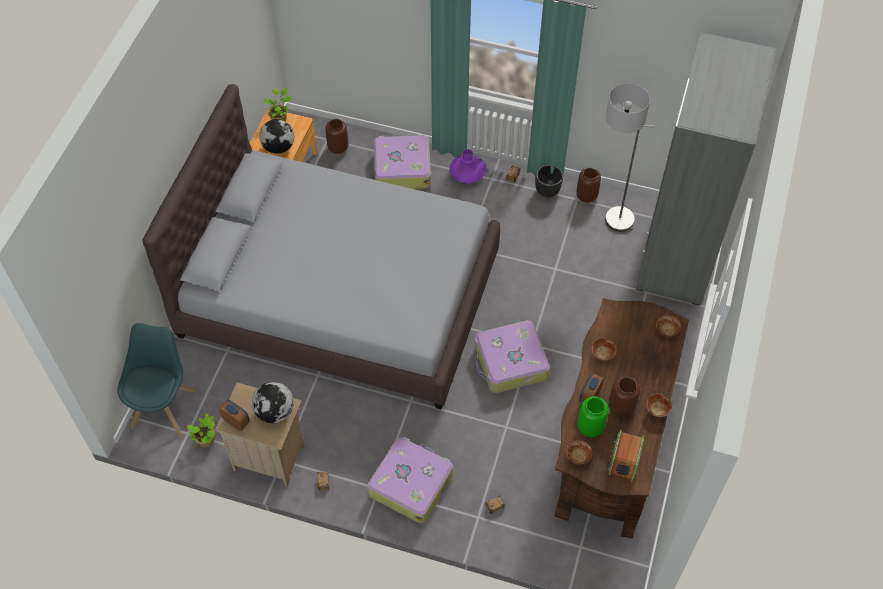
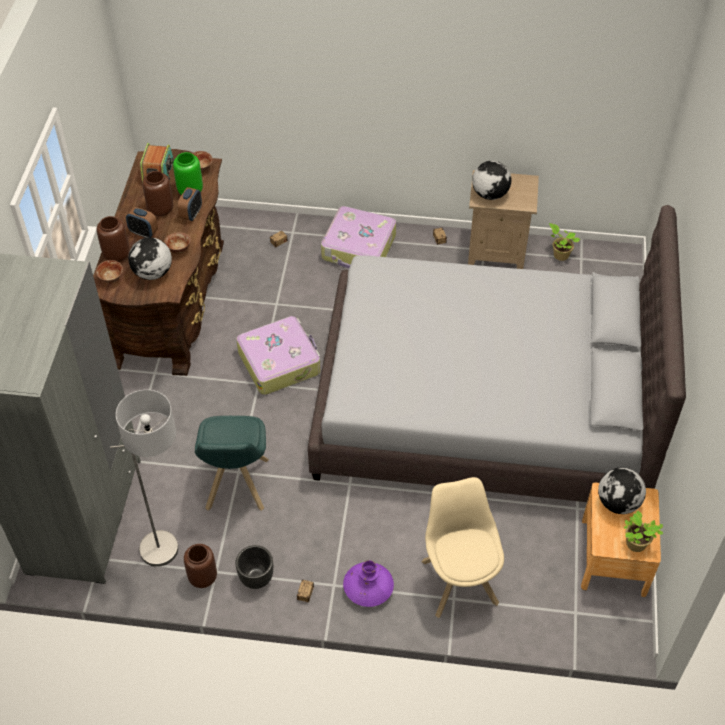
camera: 170 degrees right, 5 degrees down
turquoise chair [117,323,196,437] -> turquoise chair moved to [195,416,269,511]
alarm clock [219,400,250,431] -> alarm clock moved to [126,207,158,238]
brown vase [325,119,348,154] -> brown vase moved to [97,216,130,262]
suitcase [374,134,431,189] -> beige chair [422,477,504,618]
bowl [646,393,673,417] -> none
none -> globe [128,237,172,280]

